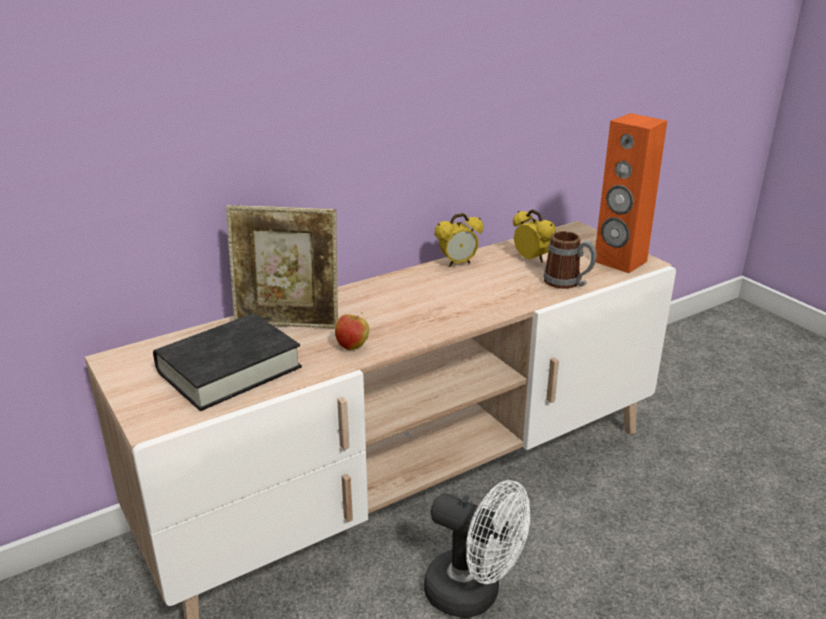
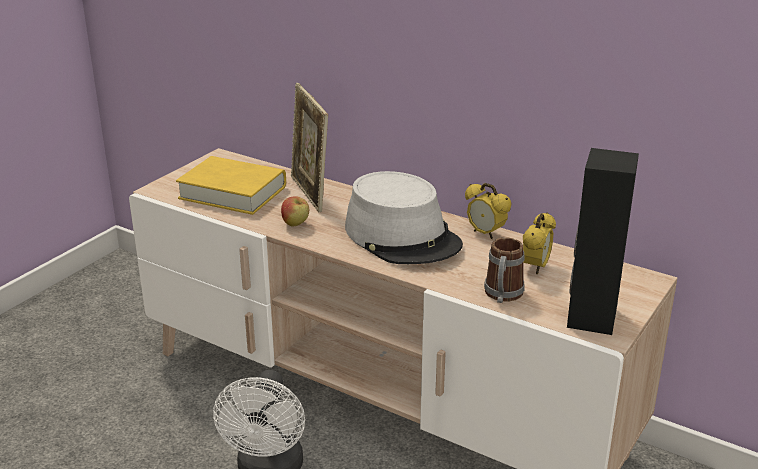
camera: 65 degrees right, 0 degrees up
black book [153,313,302,411] -> yellow book [176,156,286,215]
orange speaker [595,113,667,273] -> black speaker [567,148,639,335]
none -> grey hat [345,171,463,264]

